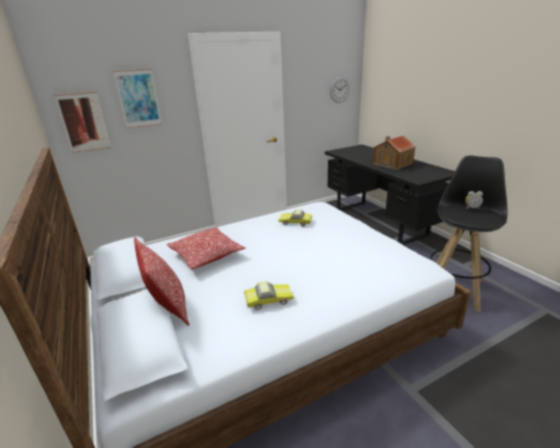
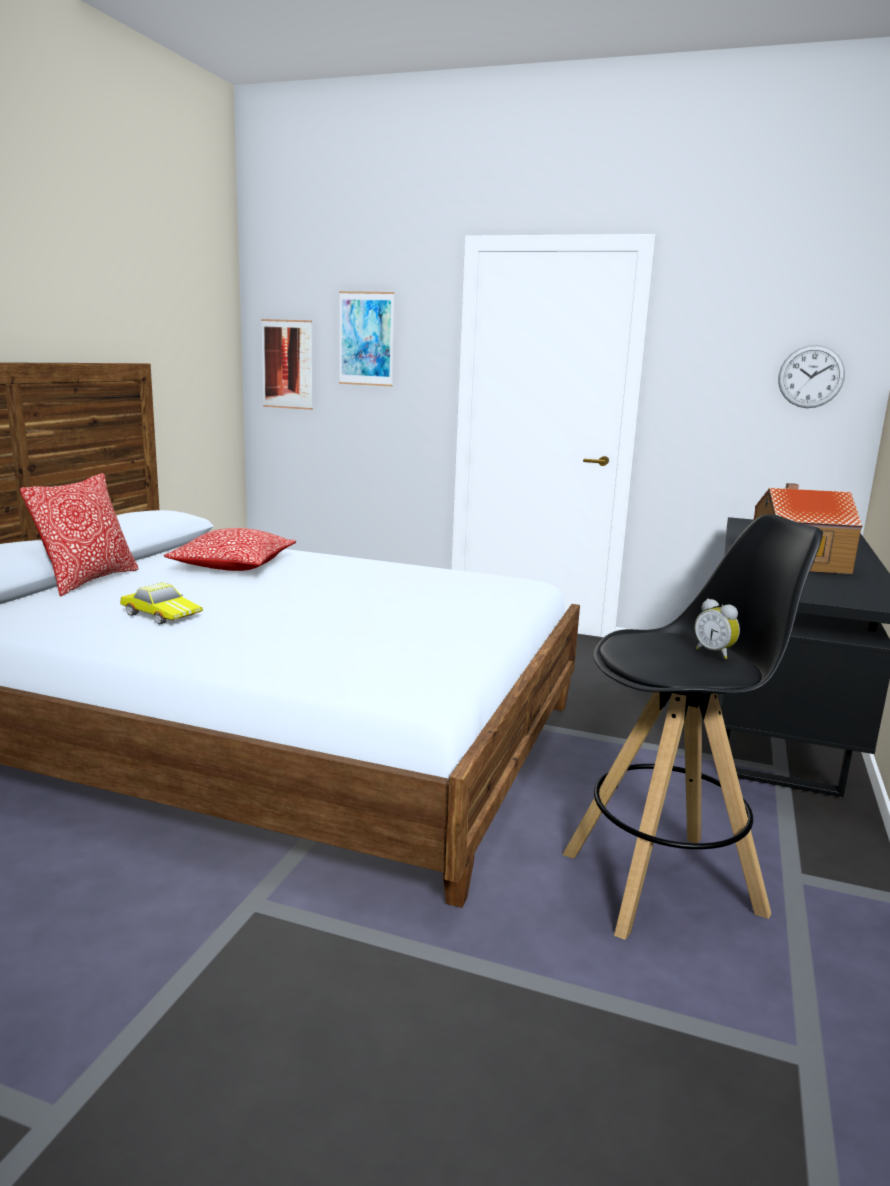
camera: 45 degrees right, 10 degrees down
toy car [279,210,312,227] -> none

